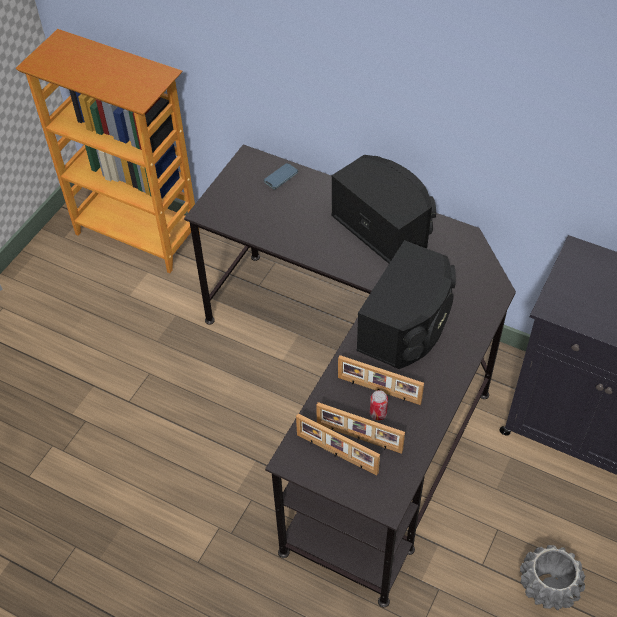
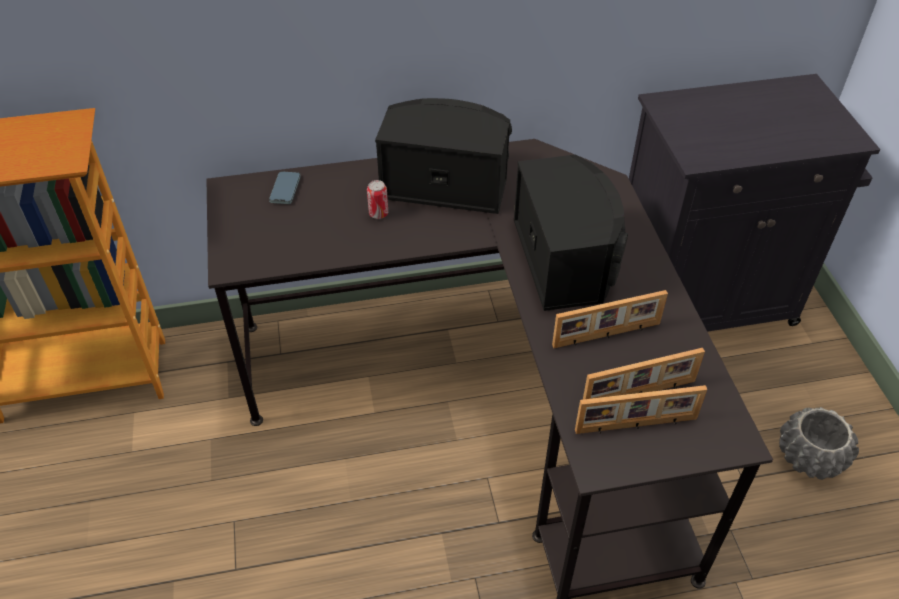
camera: 40 degrees left, 5 degrees down
can [370,390,388,421] -> can moved to [367,180,388,219]

